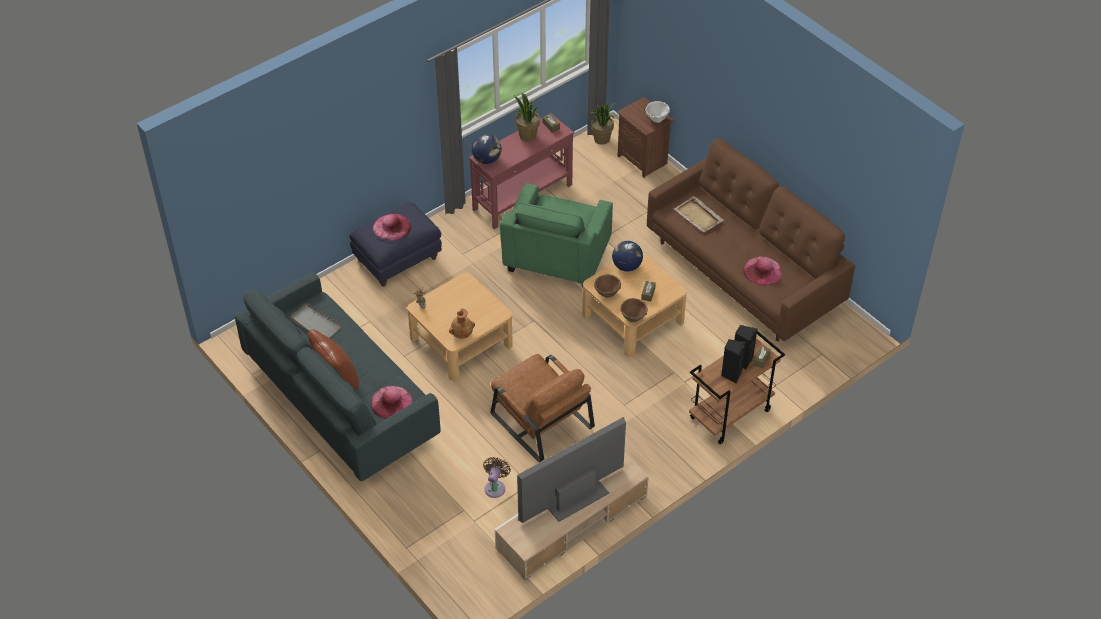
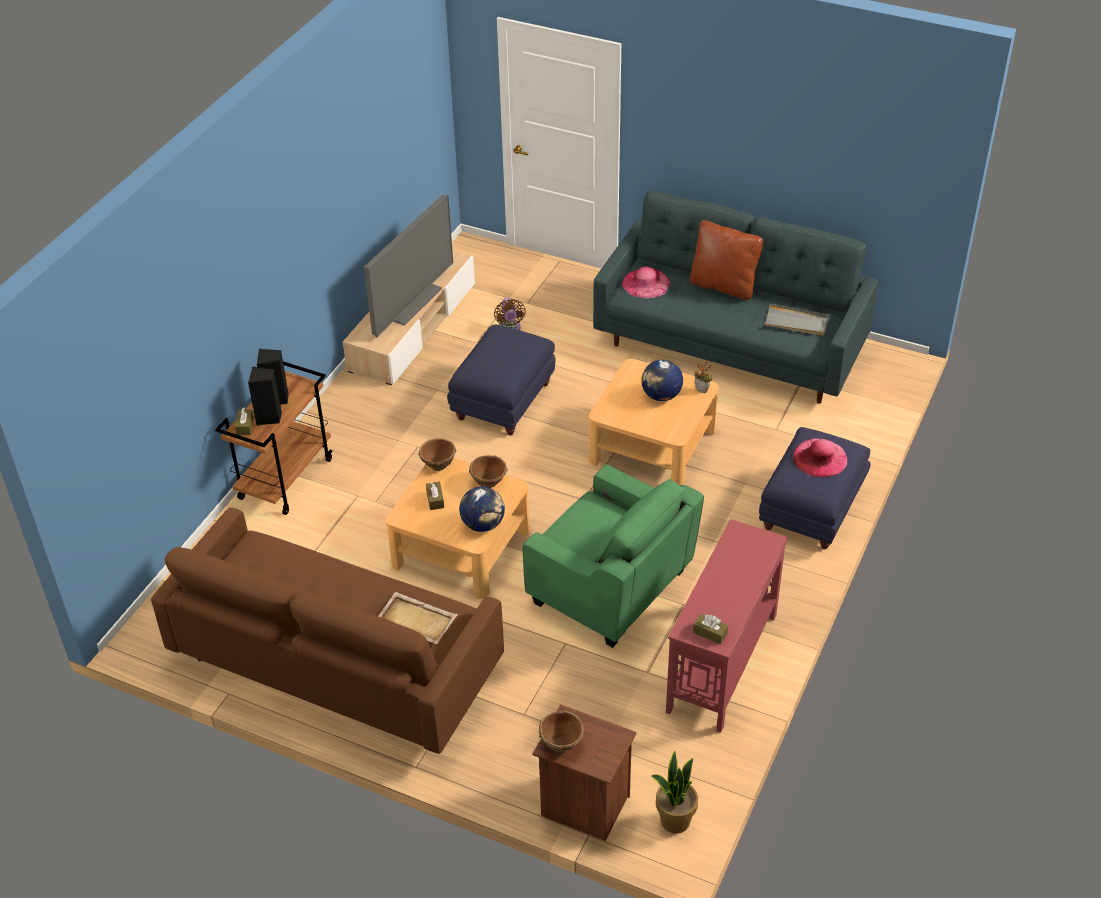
camera: 155 degrees right, 5 degrees down
brown vase [449,308,475,338] -> none
globe [472,134,501,164] -> globe moved to [641,360,683,401]
brown armchair [490,354,595,462] -> blue ottoman [447,324,555,436]
green armchair [500,183,613,289] -> green armchair turned 135 degrees clockwise [522,465,704,648]
potted plant [514,93,540,142] -> none
white bowl [645,101,670,123] -> brown bowl [539,711,584,753]
pink hat [743,257,782,286] -> none

